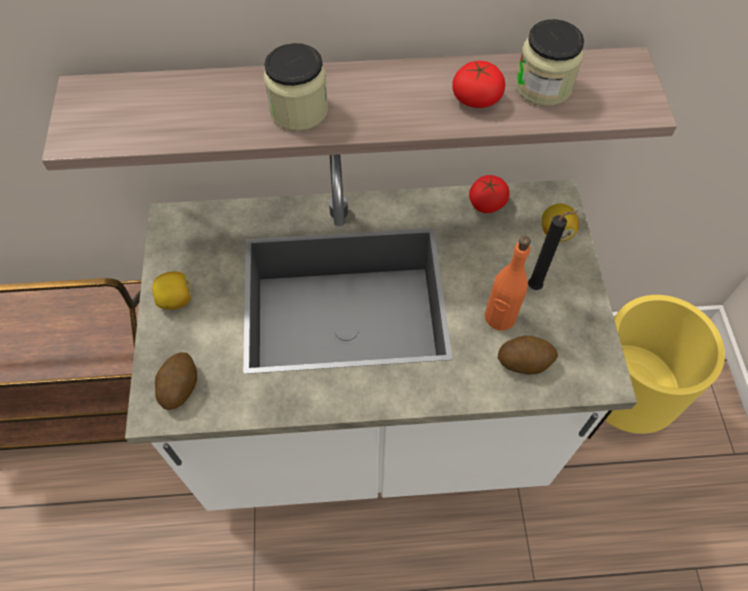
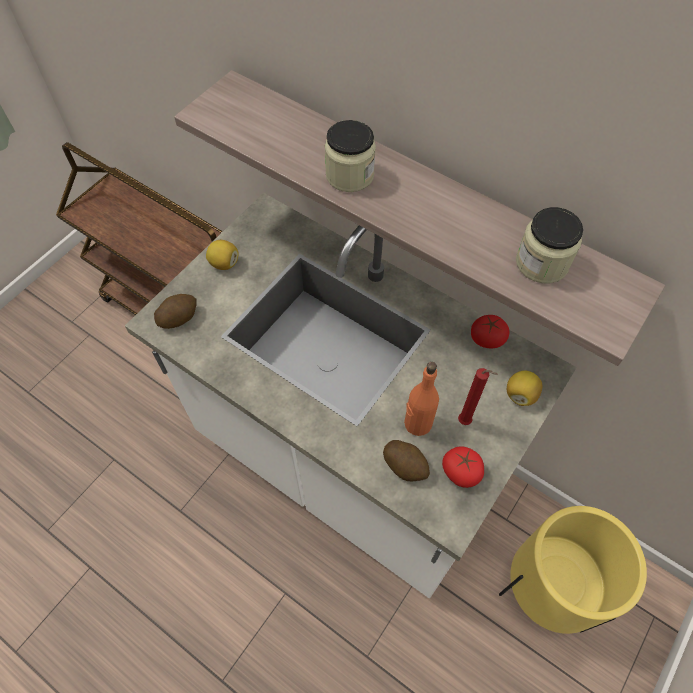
camera: 40 degrees right, 0 degrees up
tomato [452,60,505,108] -> tomato moved to [442,447,484,488]
black candle [528,210,578,290] -> red candle [458,368,498,425]

